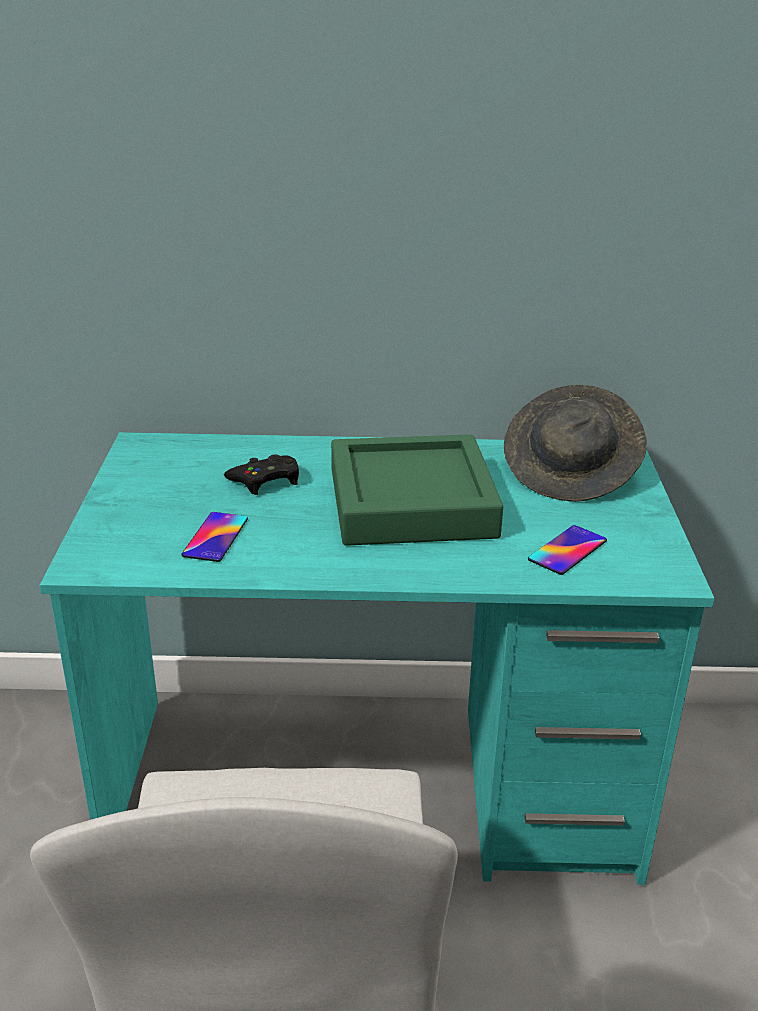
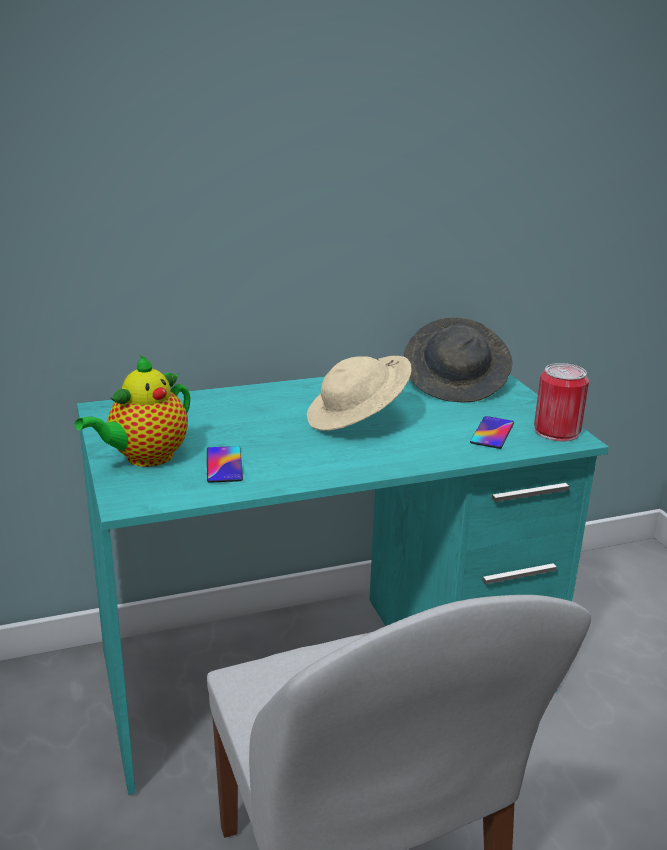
camera: 20 degrees left, 5 degrees down
black game controller [224,455,299,495] -> none
green tray [331,434,503,546] -> beige hat [307,356,411,431]
none -> teapot [75,355,190,467]
none -> can [534,363,589,441]

